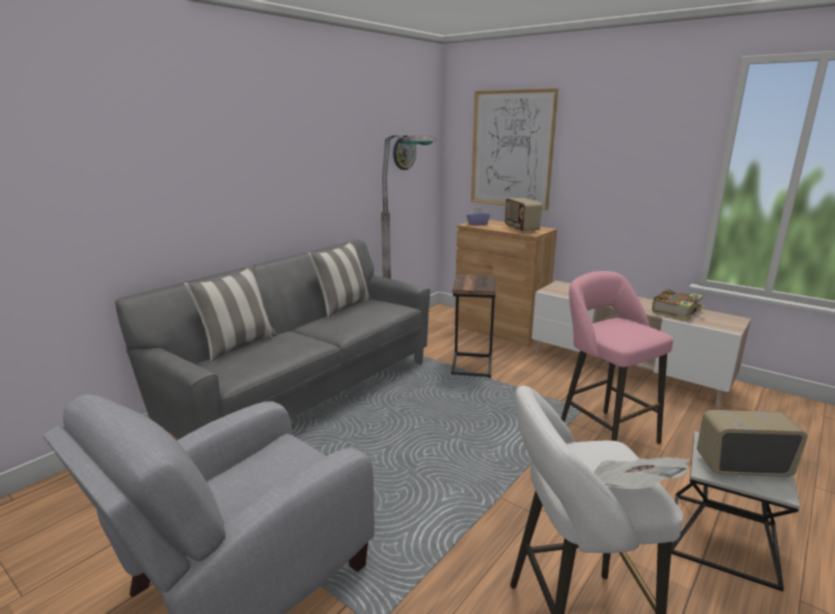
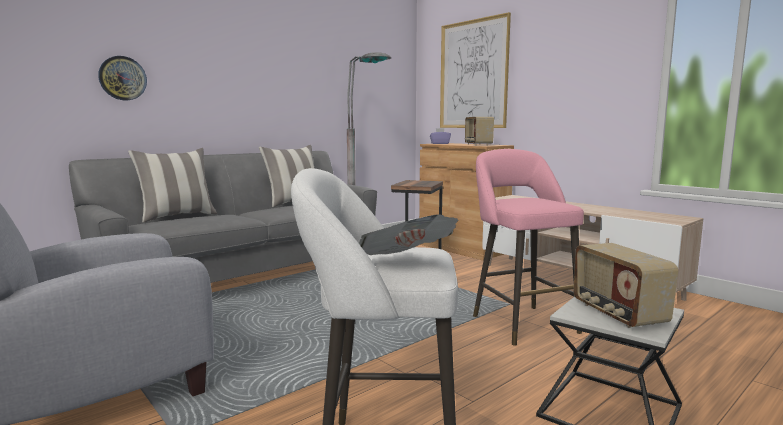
camera: 10 degrees right, 10 degrees down
wall clock [393,136,416,170] -> wall clock moved to [98,56,147,100]
book [652,289,705,320] -> none
radio [697,410,808,477] -> radio turned 120 degrees counterclockwise [574,243,678,328]

